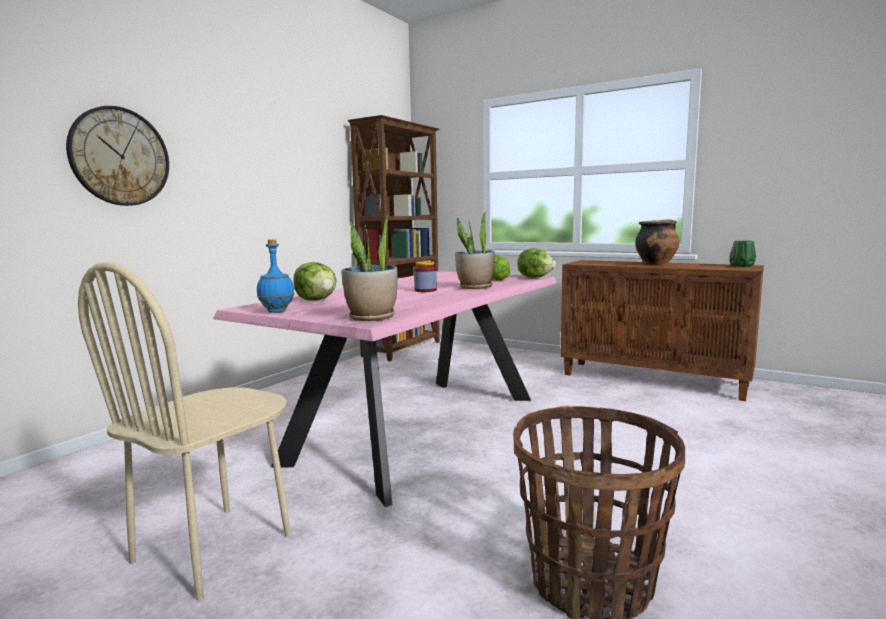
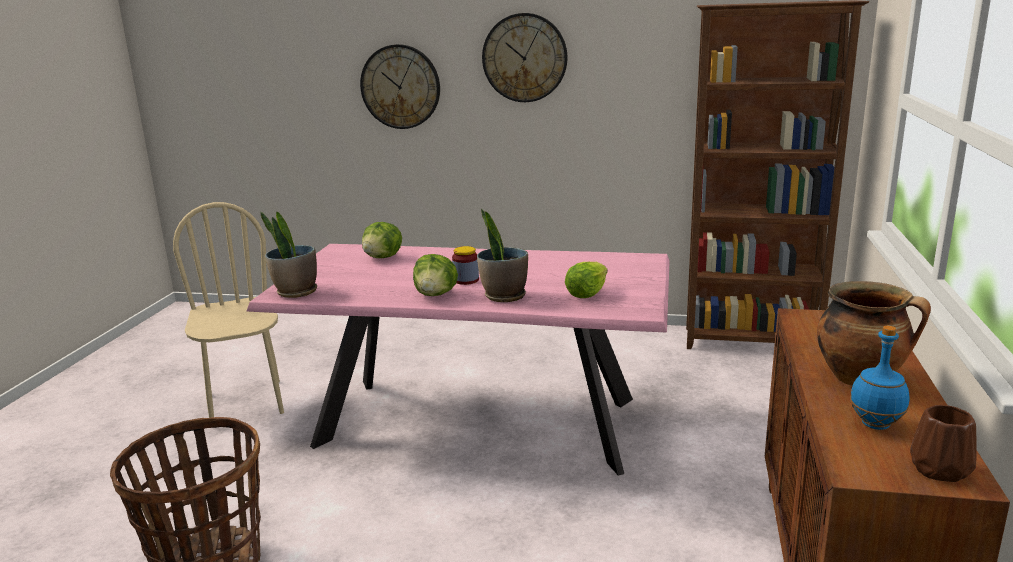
camera: 70 degrees right, 10 degrees up
beige chair [78,262,291,601] -> beige chair turned 60 degrees clockwise [173,202,284,418]
blue bottle [257,239,295,313] -> blue bottle moved to [850,326,909,430]
lettuce [517,248,556,278] -> lettuce moved to [413,254,458,296]
green vase [730,241,756,267] -> brown vase [910,405,977,482]
none -> wall clock [482,13,567,102]

